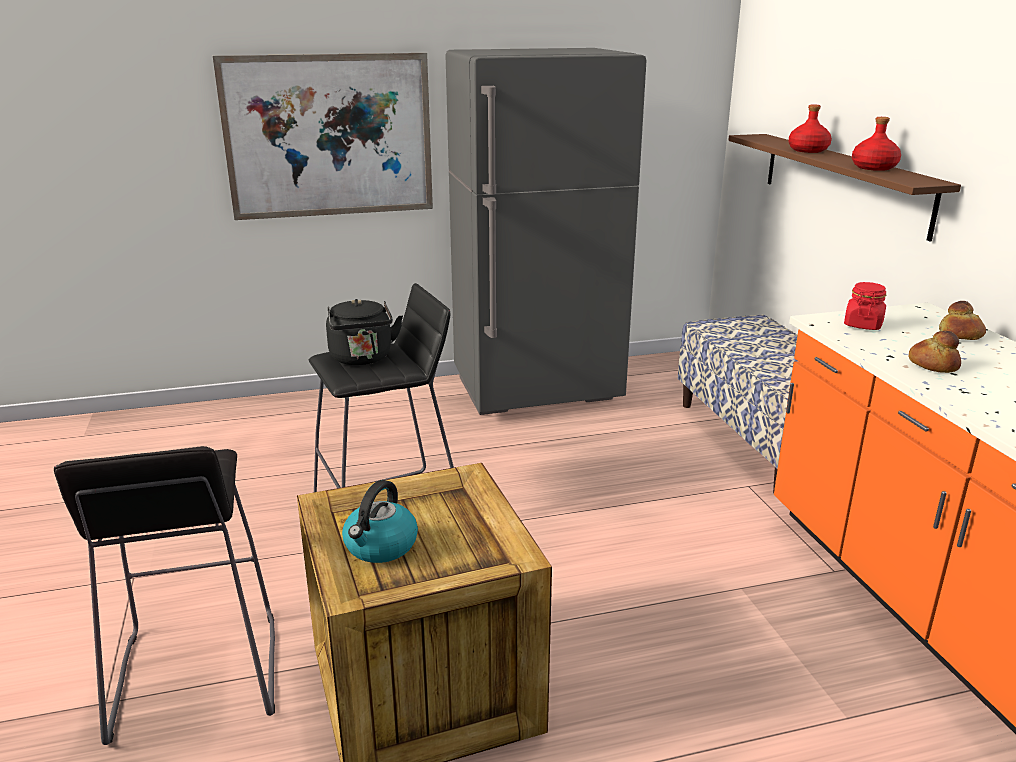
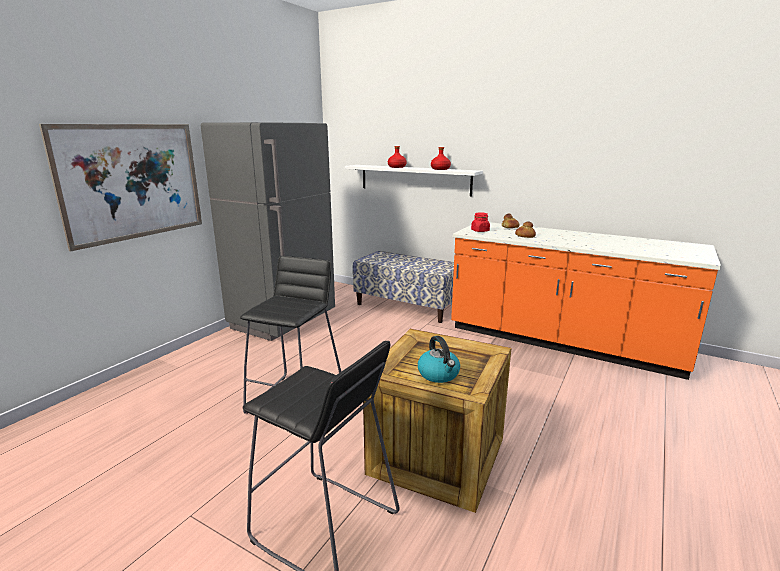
camera: 45 degrees left, 5 degrees down
black kettle [326,299,403,365] -> none
brown shelf [728,134,961,242] -> white shelf [345,165,483,196]

